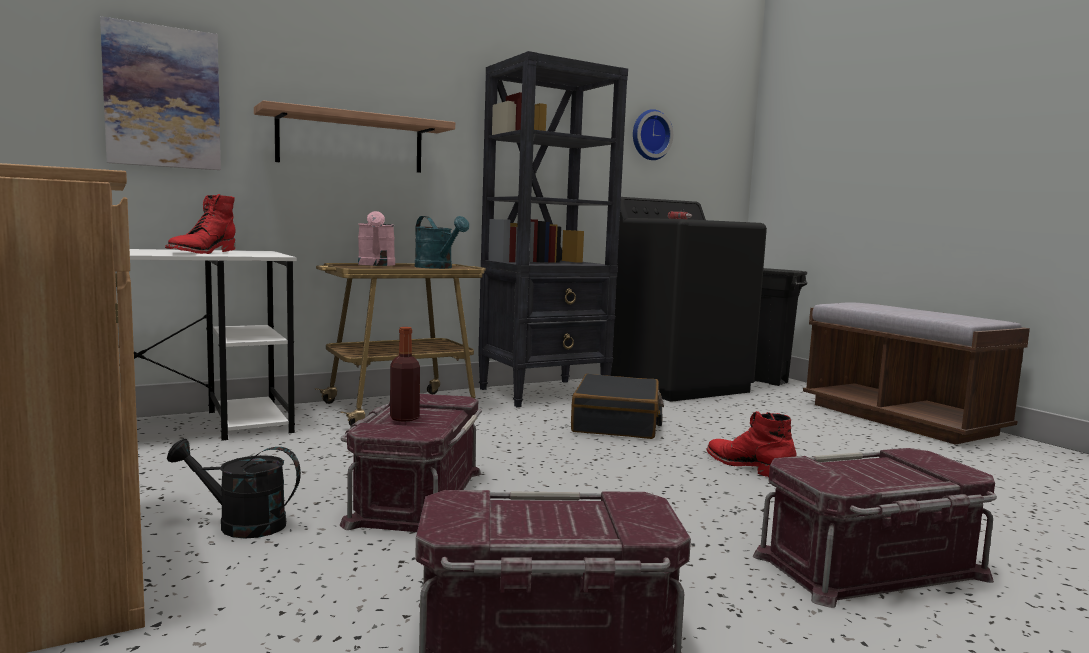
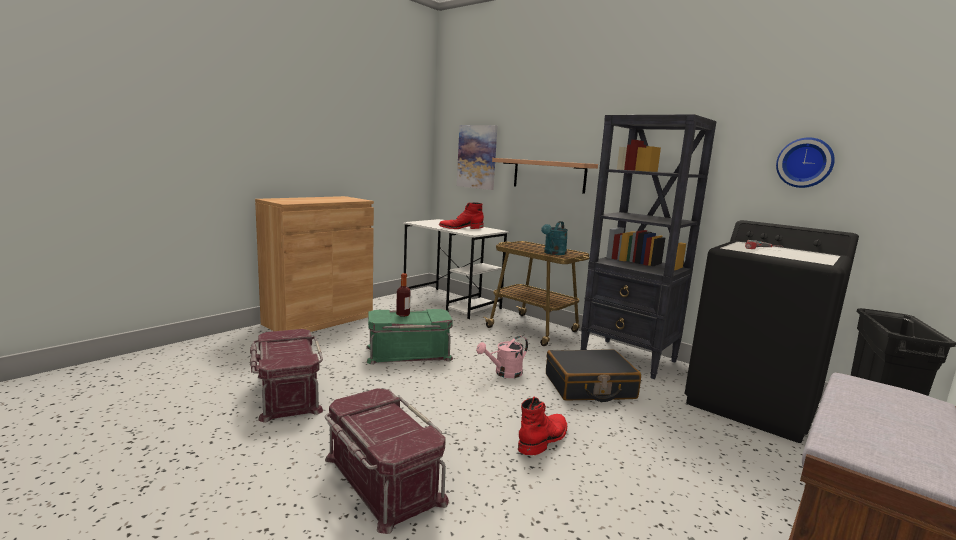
camera: 70 degrees right, 5 degrees up
black watering can [167,439,301,538] -> none
red storage box [340,394,482,532] -> green storage box [366,309,453,364]
pink watering can [358,211,395,266] -> pink watering can moved to [476,336,528,378]

